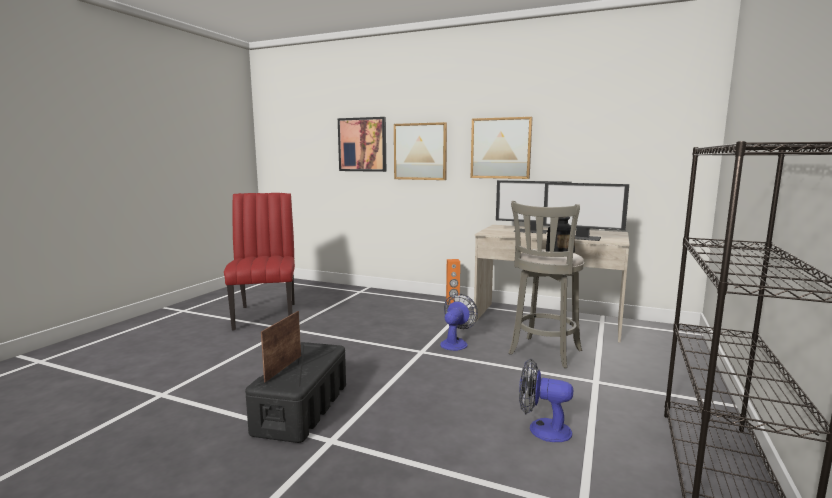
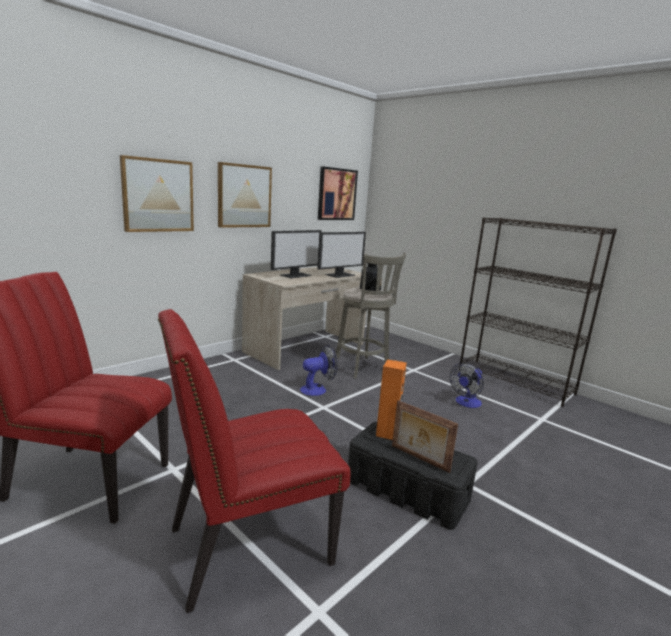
camera: 70 degrees left, 5 degrees up
picture [338,117,386,172] -> picture moved to [318,166,358,220]
fan [440,294,478,351] -> fan turned 105 degrees clockwise [300,345,338,396]
orange speaker [446,259,460,304] -> orange speaker moved to [376,359,407,440]
none -> red chair [158,309,350,613]

